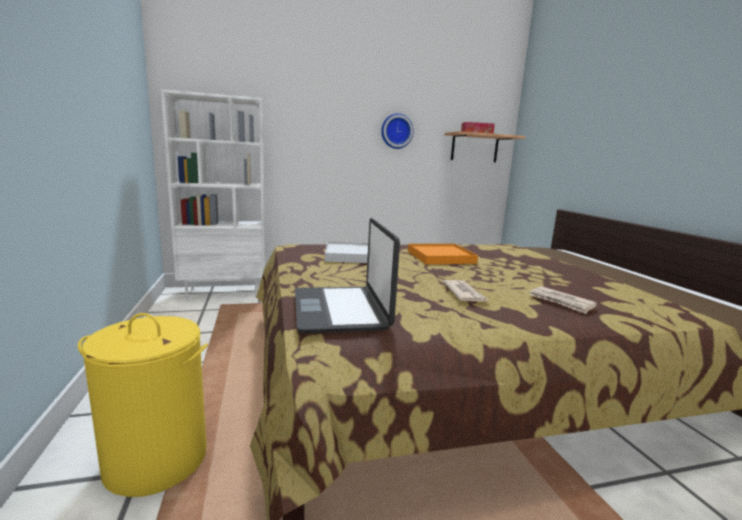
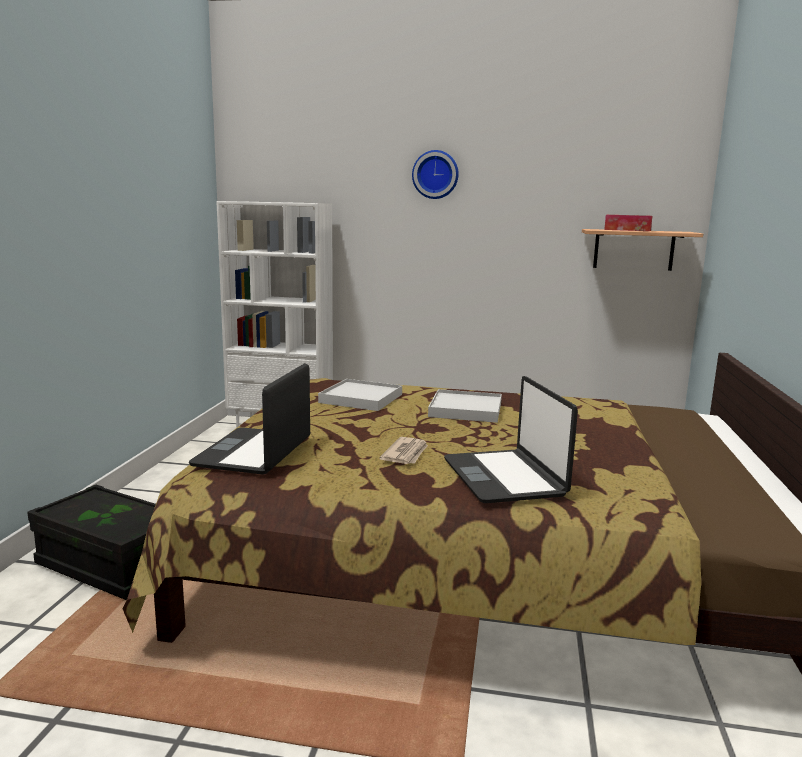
camera: 25 degrees right, 0 degrees up
yellow laundry basket [78,313,208,497] -> black storage box [27,485,156,600]
wall clock [381,113,414,149] -> wall clock moved to [412,150,459,199]
orange tray [408,244,478,264] -> white tray [428,389,502,423]
newspaper [529,286,597,314] -> laptop [444,376,578,503]

